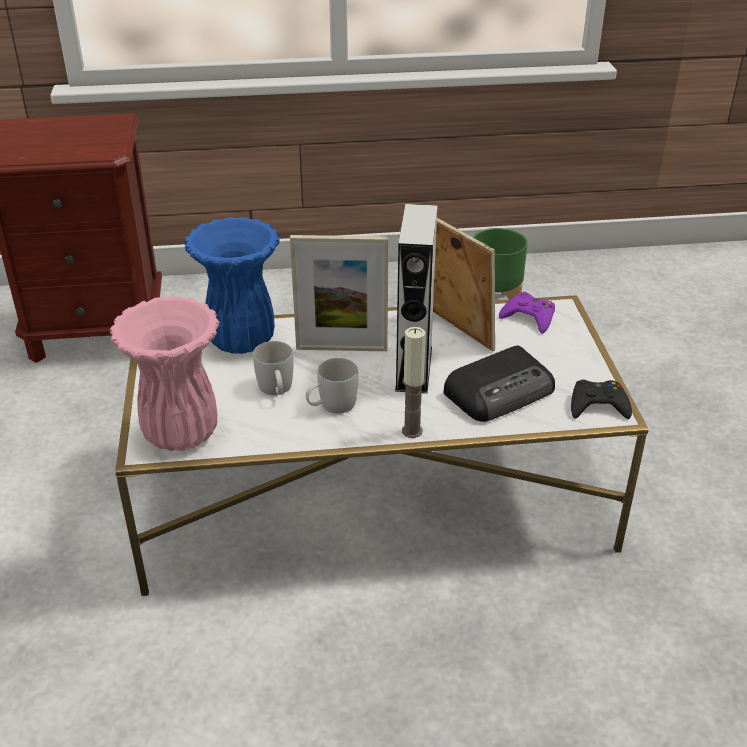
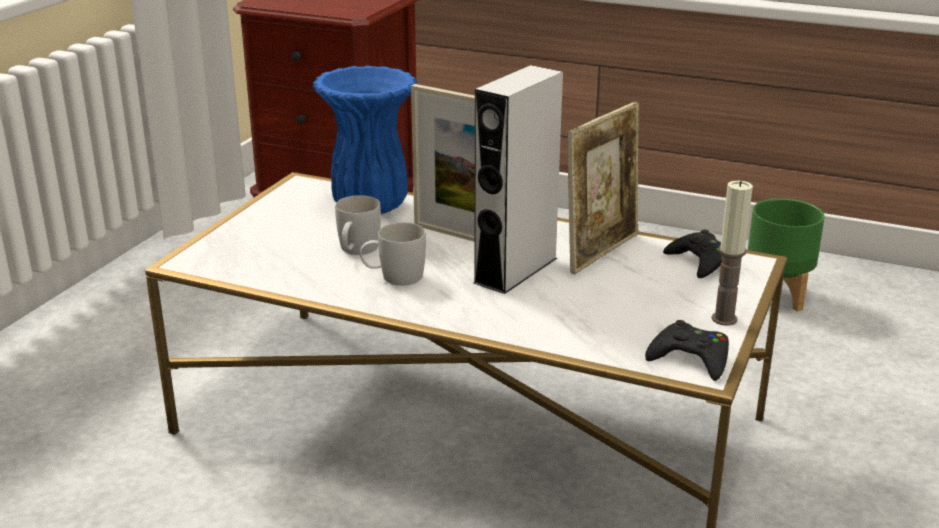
camera: 30 degrees right, 10 degrees down
pink vase [109,296,220,451] -> none
candle [402,327,426,438] -> candle moved to [712,181,753,326]
picture frame [433,218,496,351] -> picture frame turned 45 degrees clockwise [567,102,639,275]
radio [443,346,555,422] -> none
purple game controller [499,292,555,334] -> black game controller [663,229,722,278]

